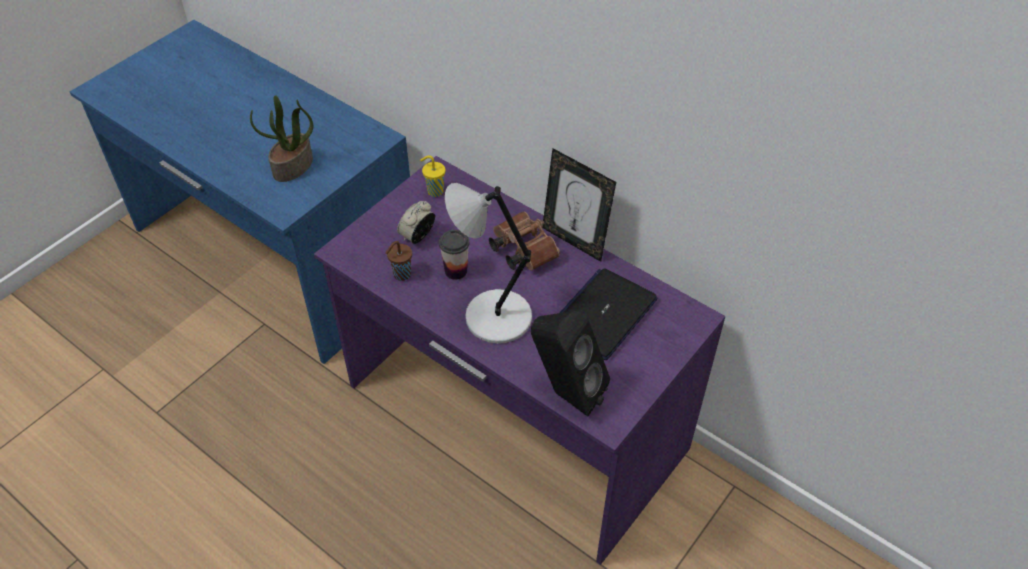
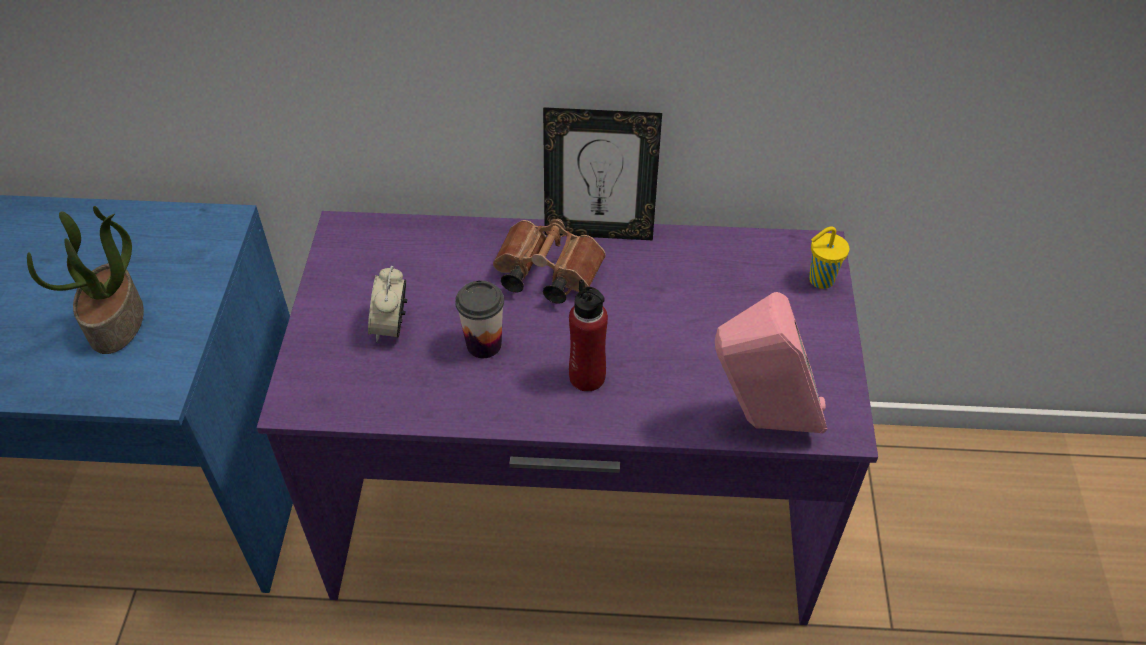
camera: 35 degrees left, 0 degrees up
brown cup [385,241,412,281] -> none
yellow cup [420,155,445,197] -> yellow cup moved to [809,226,849,289]
grey table lamp [445,183,532,344] -> red bottle [569,279,608,391]
black speaker [531,311,610,417] -> pink speaker [715,292,827,433]
laptop [560,268,657,360] -> none

